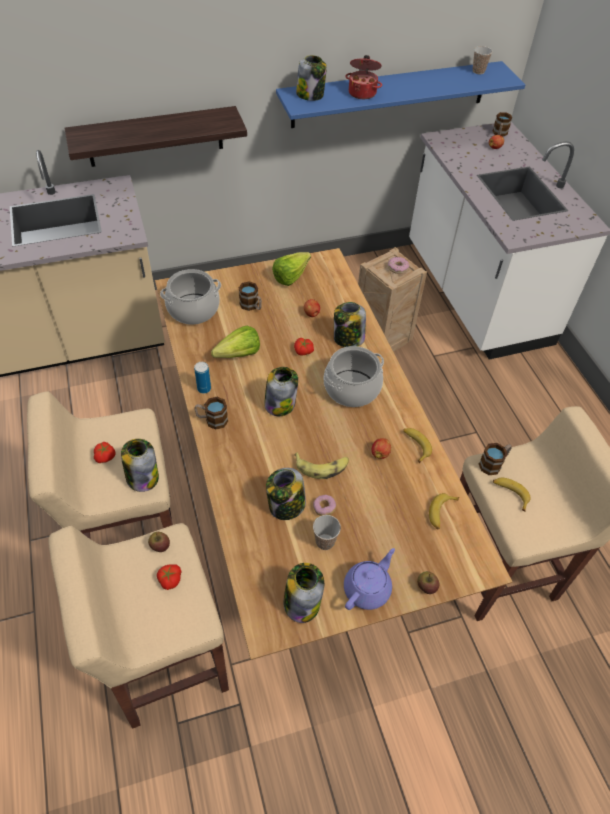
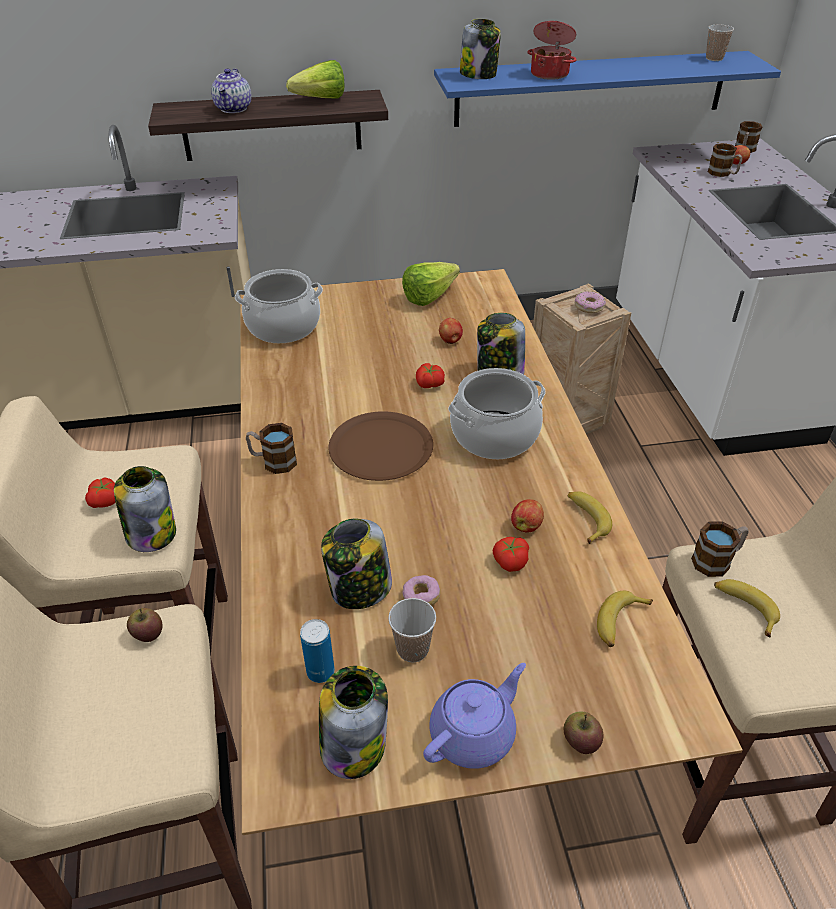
camera: 10 degrees right, 10 degrees down
tomato [157,564,181,590] -> tomato moved to [493,537,529,572]
can [194,362,211,394] -> can moved to [300,619,335,683]
lettuce [211,326,260,358] -> lettuce moved to [286,60,344,99]
mug [239,281,262,311] -> mug moved to [707,143,742,177]
jar [264,367,298,416] -> brown plate [329,411,433,481]
banana [295,452,349,479] -> none
none -> teapot [211,68,252,113]

